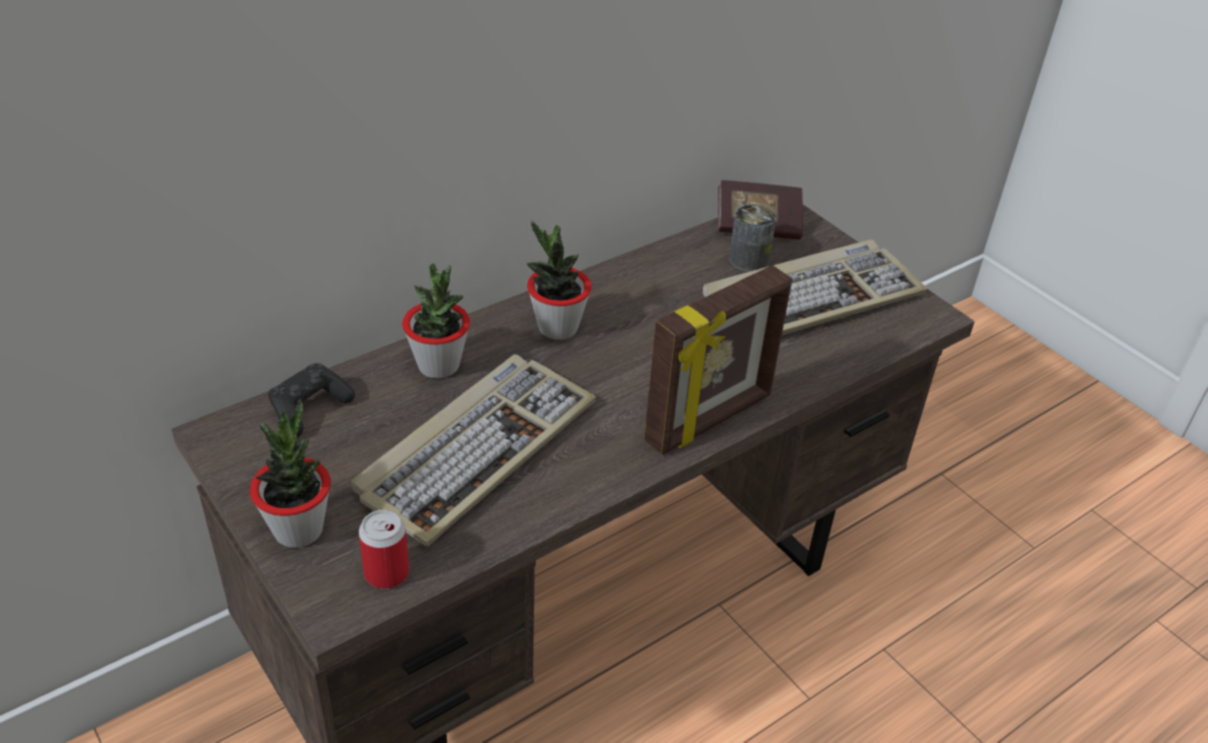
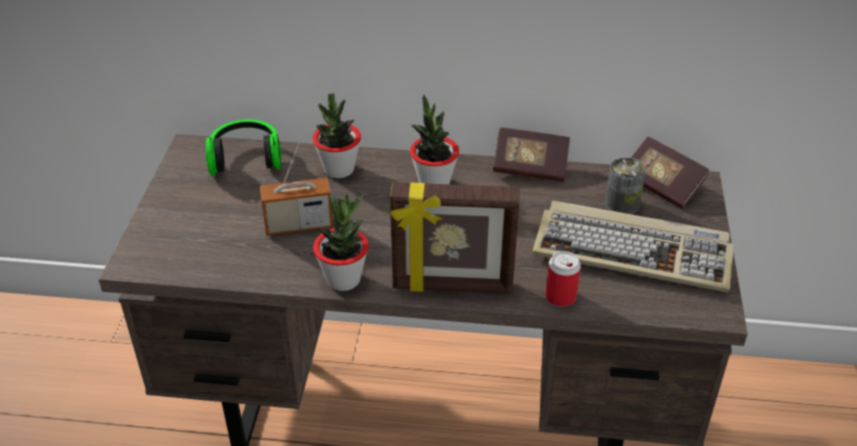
camera: 45 degrees right, 0 degrees up
potted plant [250,399,331,548] -> potted plant moved to [313,192,369,291]
black game controller [268,363,355,437] -> headphones [206,119,281,176]
keyboard [351,354,596,547] -> radio [260,136,334,236]
can [359,510,409,589] -> can moved to [545,251,581,307]
none -> book [493,127,570,182]

